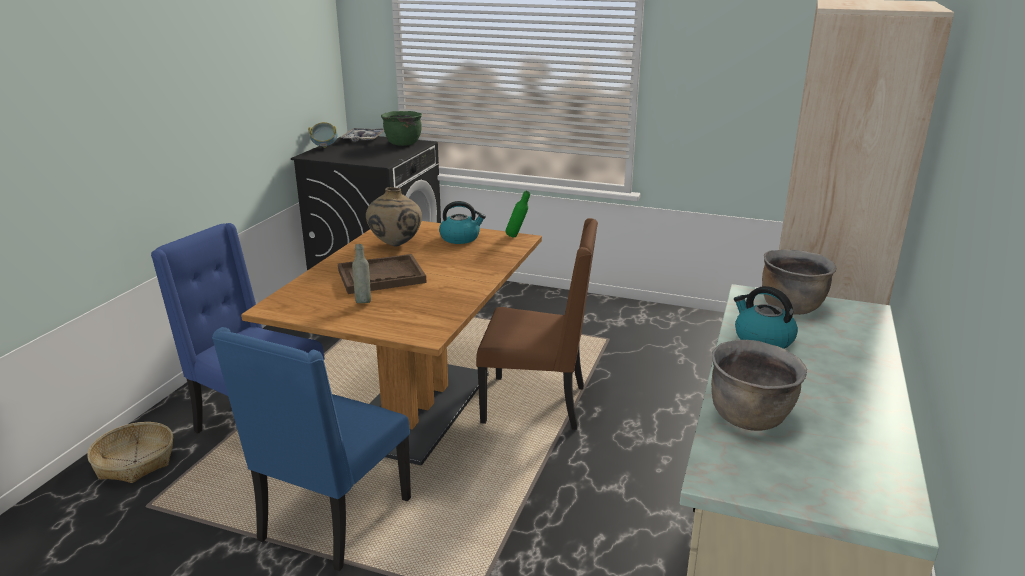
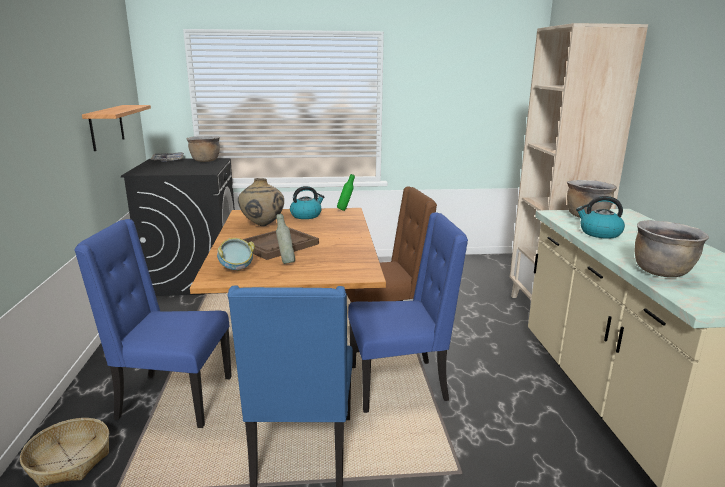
camera: 25 degrees left, 5 degrees down
bowl [308,122,338,148] -> bowl moved to [217,238,255,271]
green cooking pot [381,111,422,146] -> brown cooking pot [187,136,220,162]
none -> shelf [82,105,151,151]
none -> blue chair [348,212,468,413]

